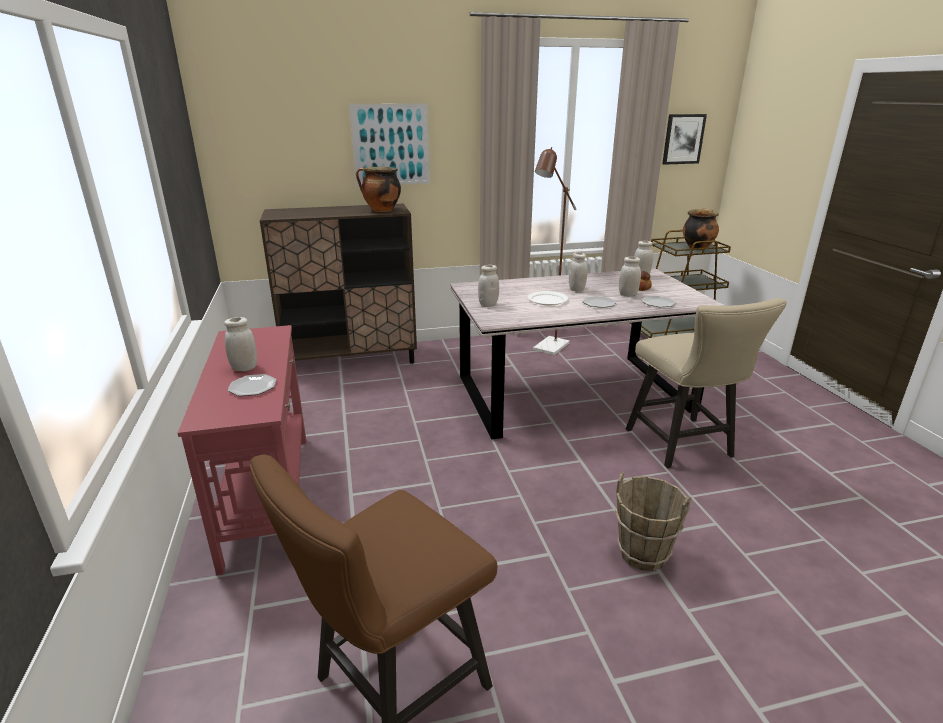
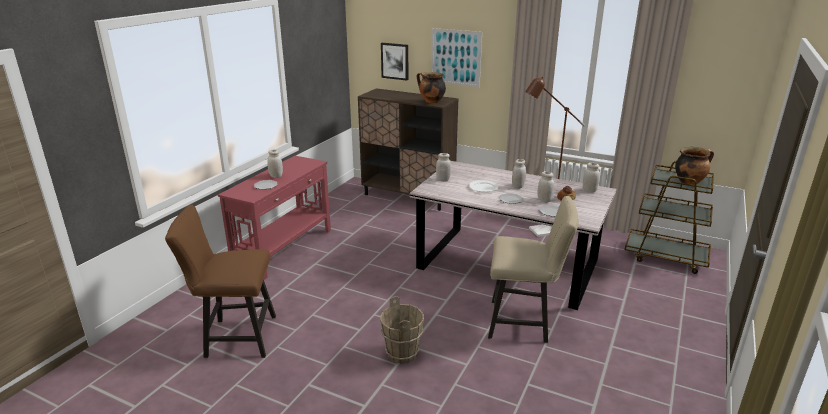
camera: 40 degrees right, 0 degrees up
beige chair [626,298,787,468] -> beige chair turned 105 degrees counterclockwise [488,196,578,343]
picture [662,114,707,165] -> picture moved to [381,43,408,81]

